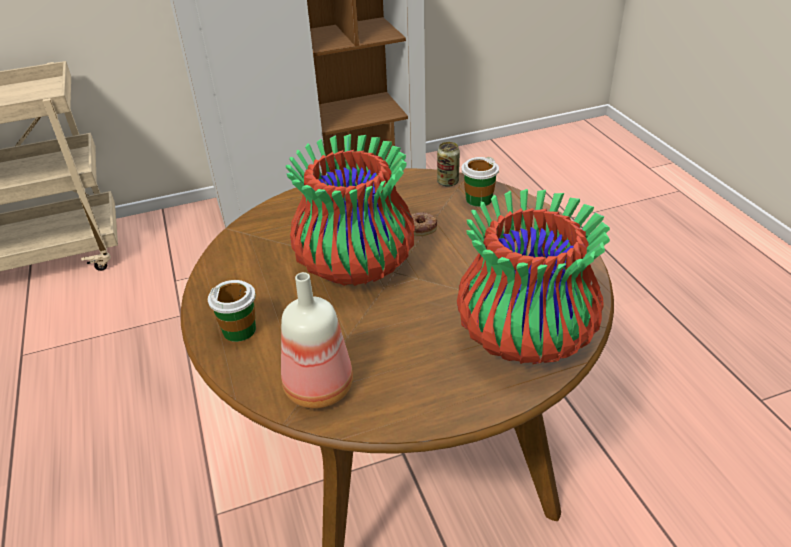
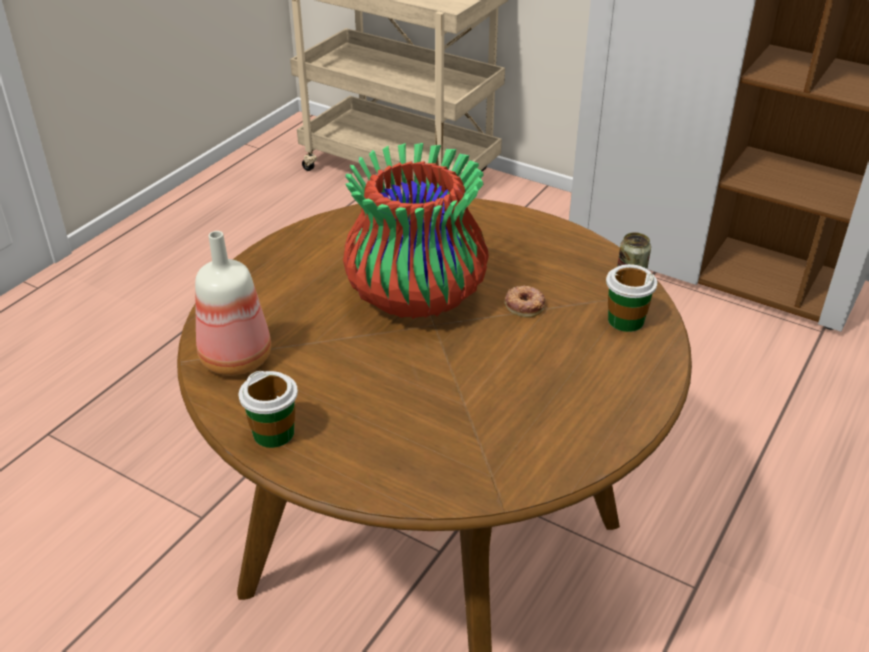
camera: 50 degrees right, 0 degrees up
cup [208,280,256,342] -> cup moved to [239,371,298,448]
vase [457,189,610,365] -> none

